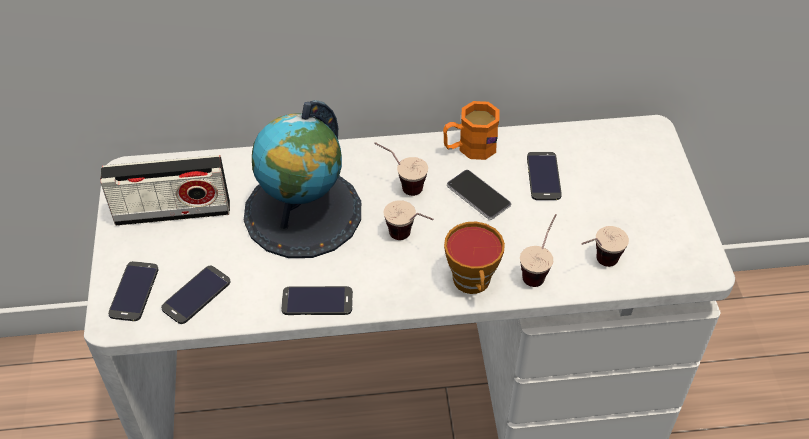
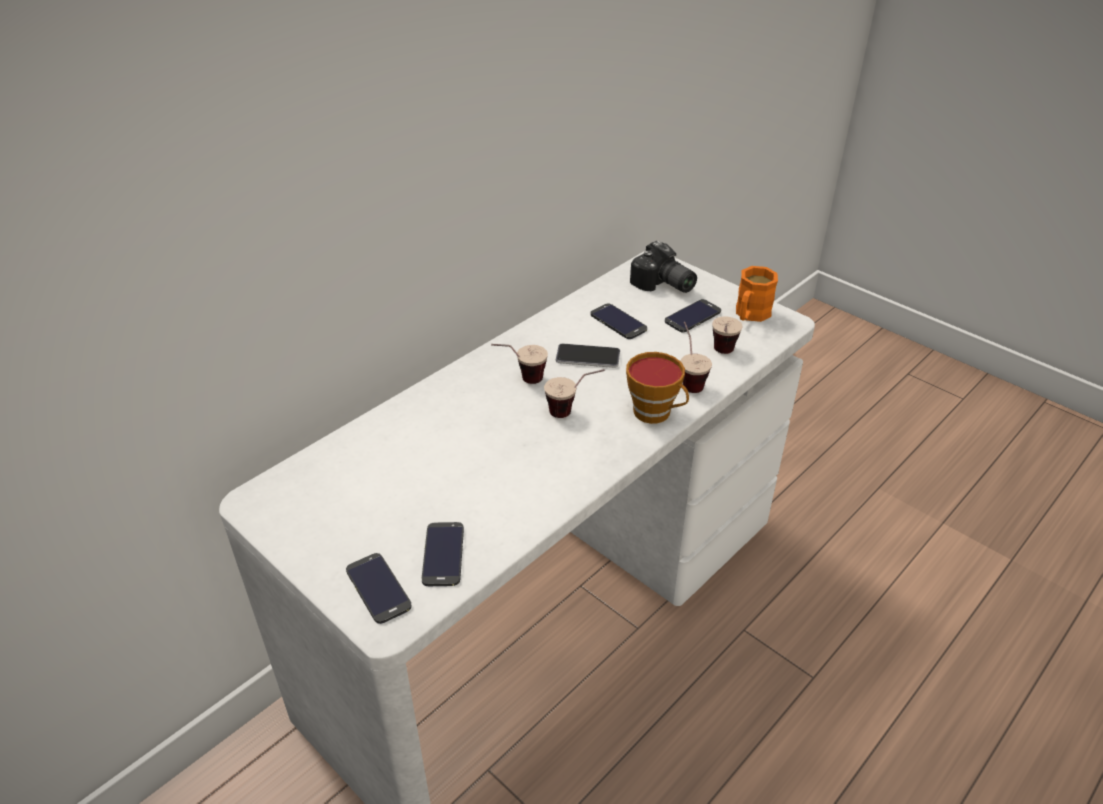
camera: 40 degrees left, 10 degrees down
radio [100,155,230,226] -> none
globe [244,100,361,258] -> none
phone [281,286,353,315] -> phone moved to [665,299,721,332]
orange mug [443,101,500,160] -> orange mug moved to [736,266,778,322]
none -> camera [630,241,697,293]

